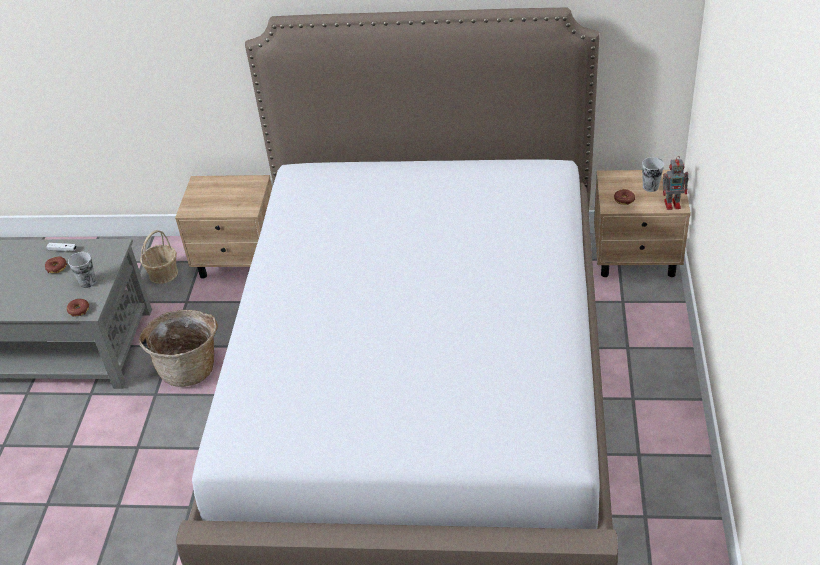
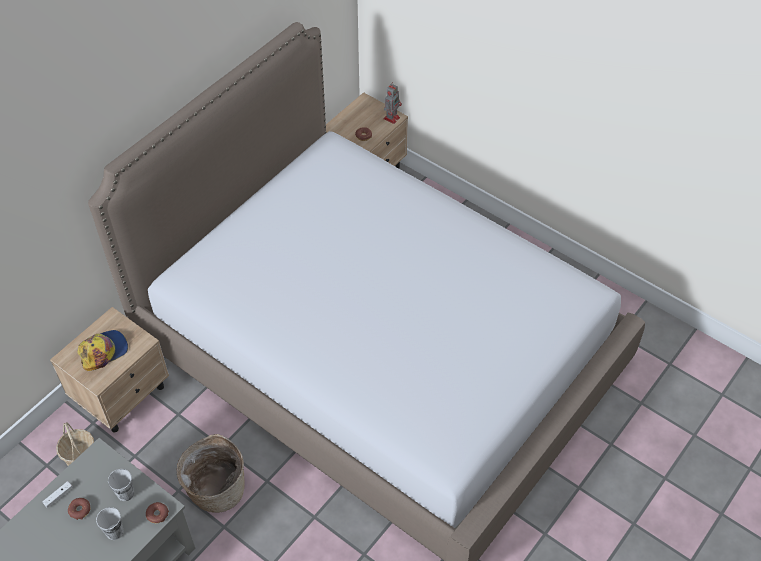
camera: 60 degrees left, 10 degrees up
cup [642,157,664,192] -> cup moved to [96,507,124,540]
none -> cap [78,330,128,371]

